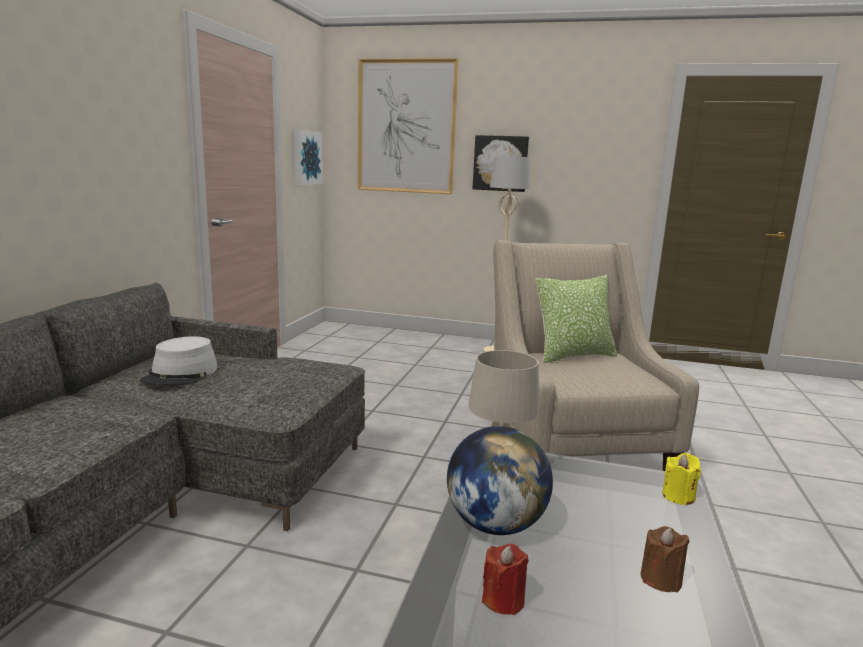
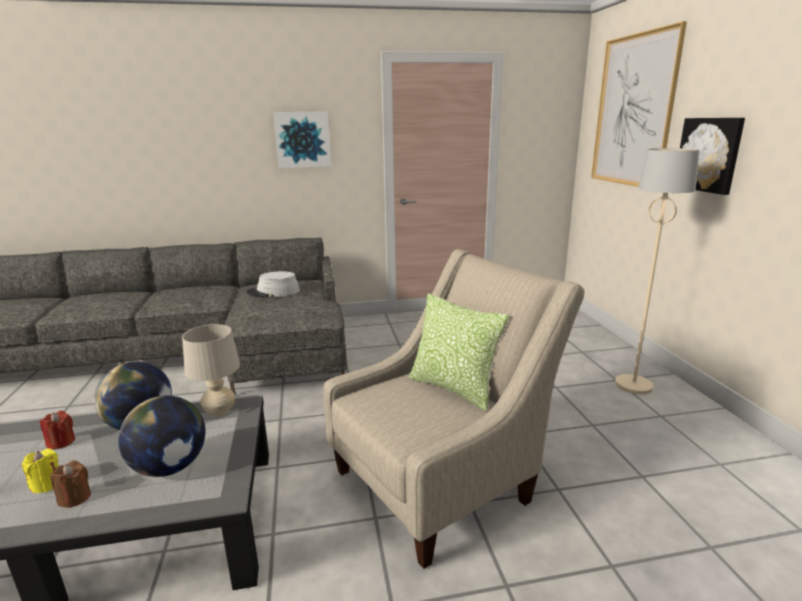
camera: 65 degrees right, 5 degrees up
picture [294,129,323,185] -> picture moved to [273,111,331,168]
yellow candle [662,453,701,506] -> yellow candle moved to [22,448,59,493]
none -> globe [118,396,205,477]

